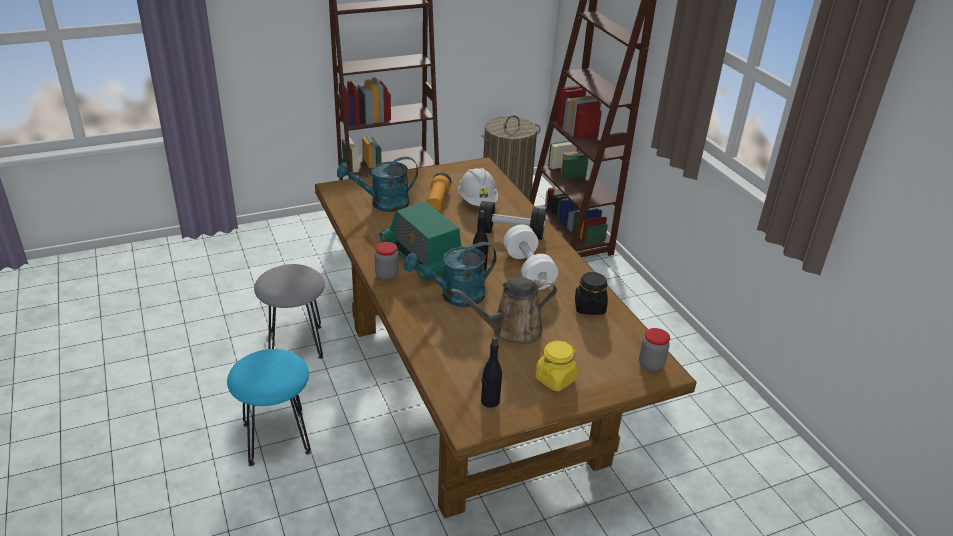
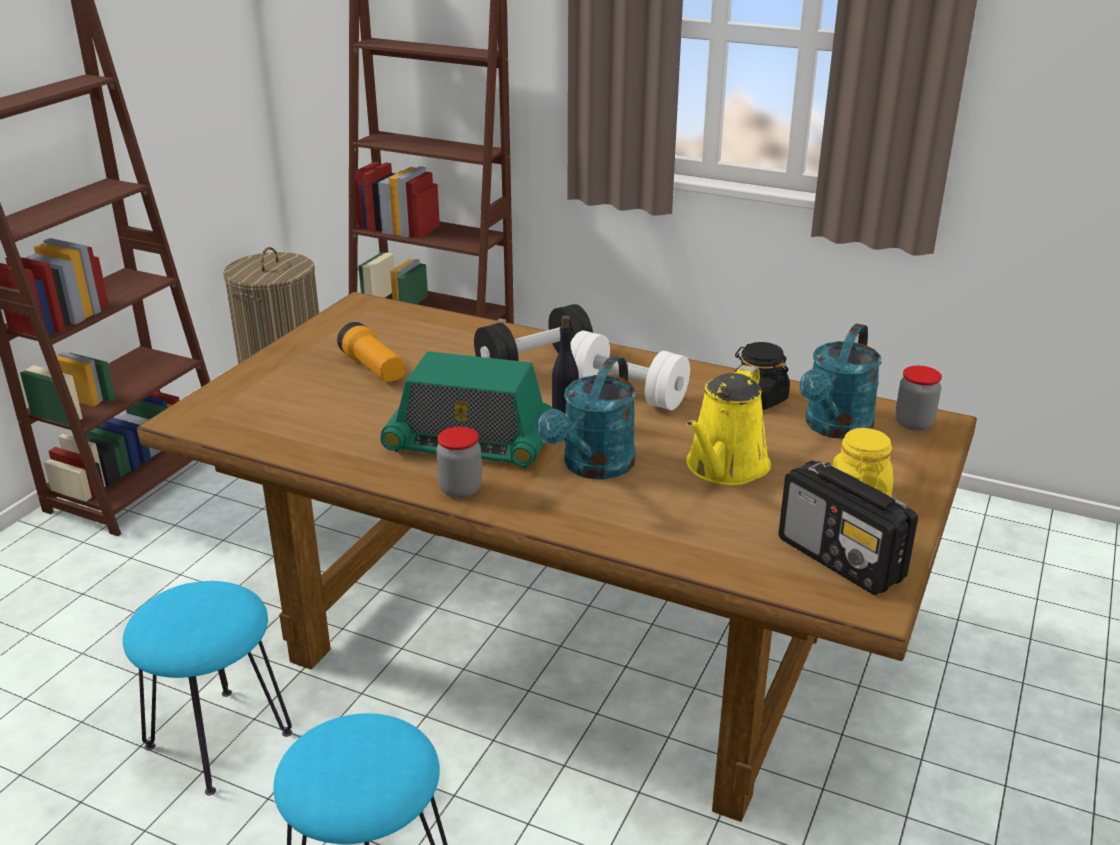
camera: 40 degrees left, 5 degrees down
grey stool [254,264,325,359] -> turquoise stool [123,581,292,795]
turquoise watering can [337,157,418,212] -> turquoise watering can moved to [800,323,882,439]
brown watering can [451,277,557,344] -> yellow watering can [686,365,771,486]
white hard hat [458,168,498,206] -> none
black bottle [481,337,502,408] -> radio [778,460,918,595]

